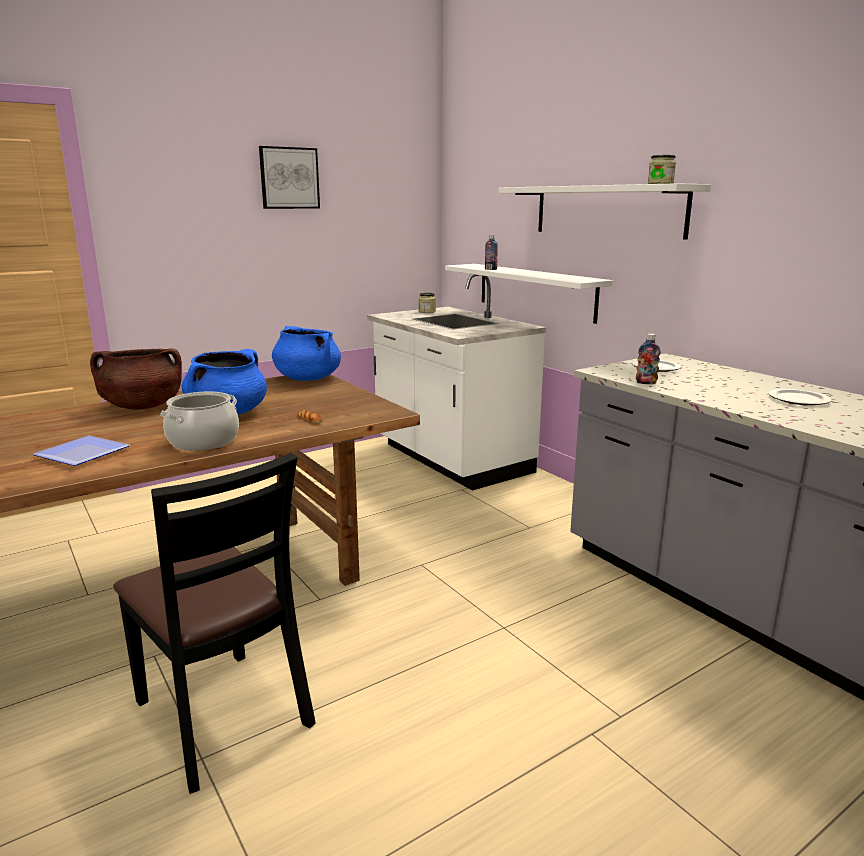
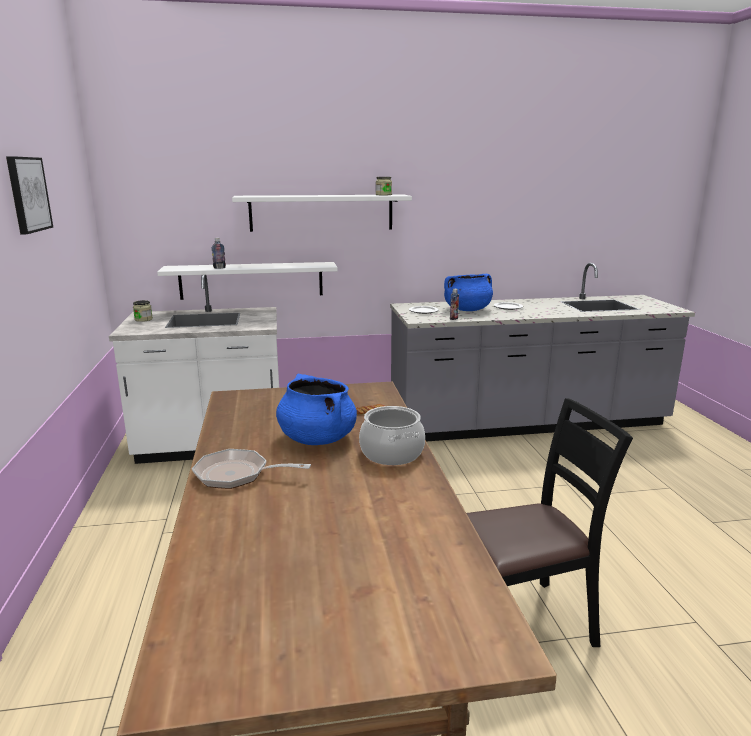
camera: 65 degrees left, 0 degrees up
plate [32,435,130,466] -> none
brown cooking pot [90,348,182,409] -> frying pan [192,449,311,489]
blue cooking pot [272,326,341,381] -> blue cooking pot moved to [444,274,493,311]

